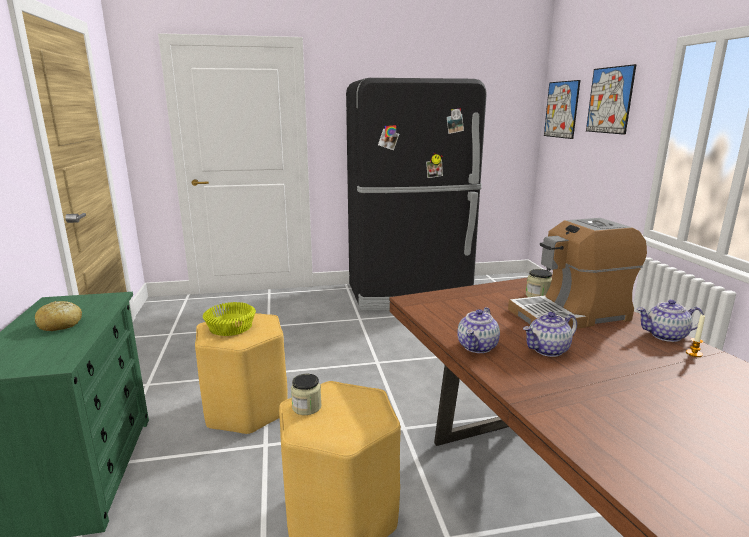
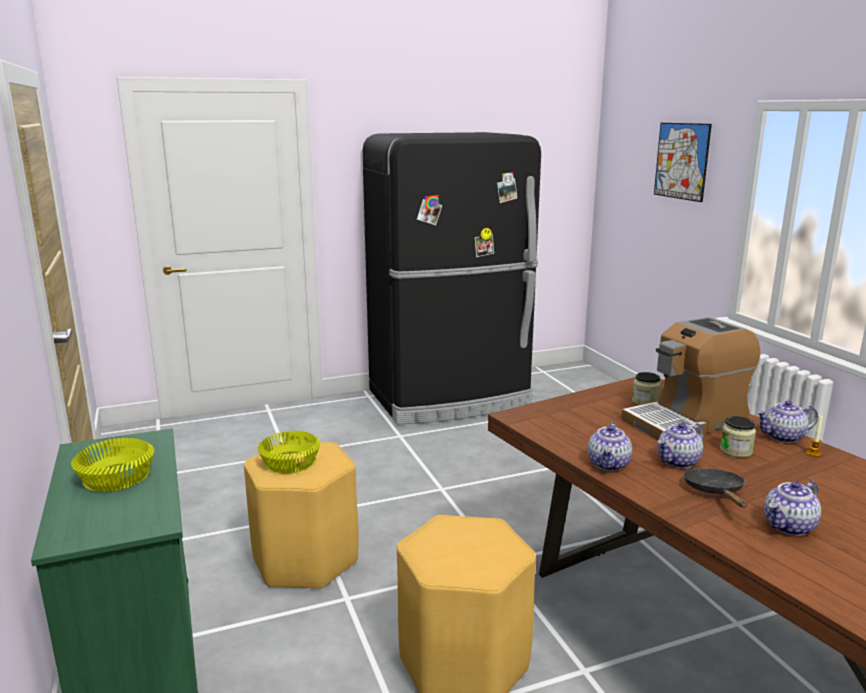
camera: 10 degrees left, 0 degrees up
bread [35,301,82,331] -> yellow bowl [71,438,154,492]
jar [291,374,321,415] -> jar moved to [720,416,756,458]
picture [544,80,580,139] -> none
none -> black frying pan [684,468,747,508]
none -> teapot [764,481,821,536]

